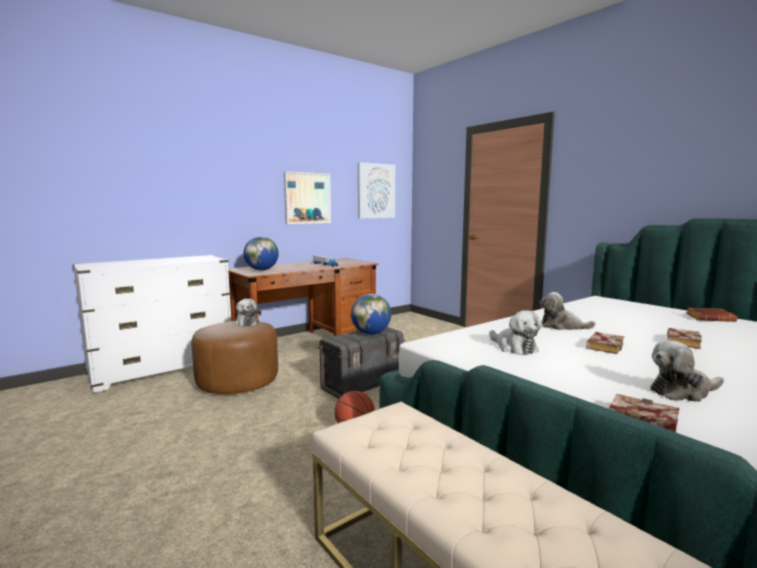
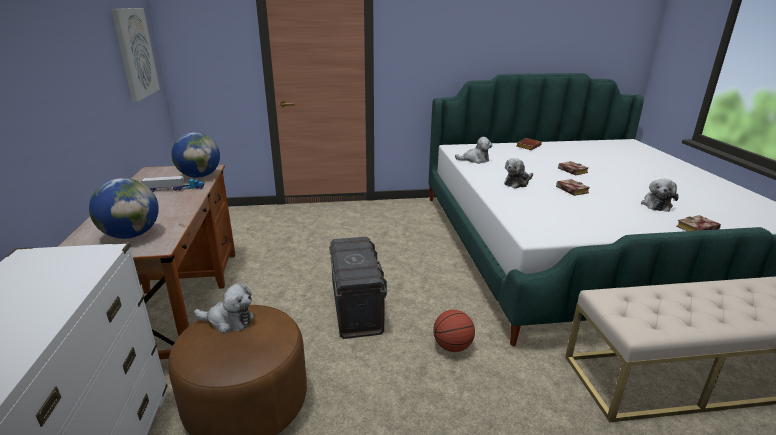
camera: 60 degrees left, 15 degrees up
picture [284,171,331,224] -> none
globe [351,294,391,334] -> globe moved to [171,132,220,178]
plush toy [489,310,542,355] -> plush toy moved to [455,137,493,164]

